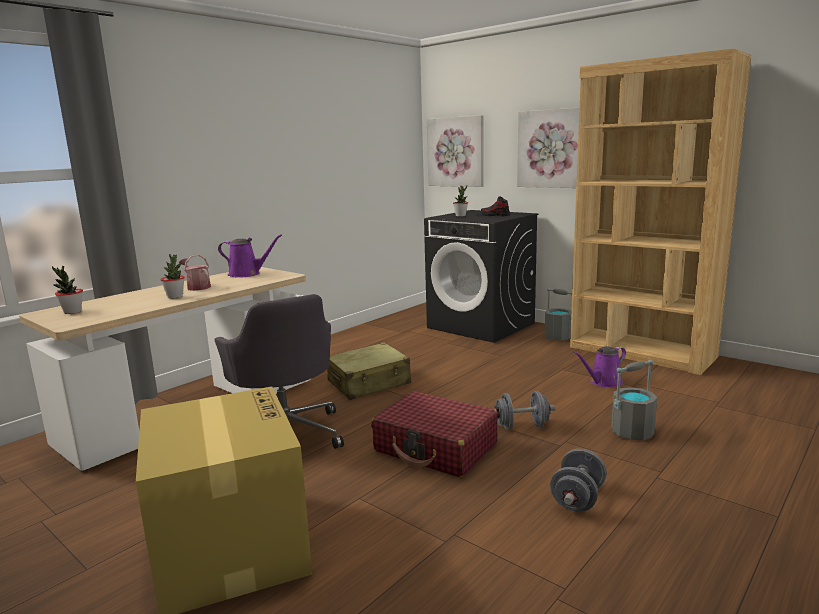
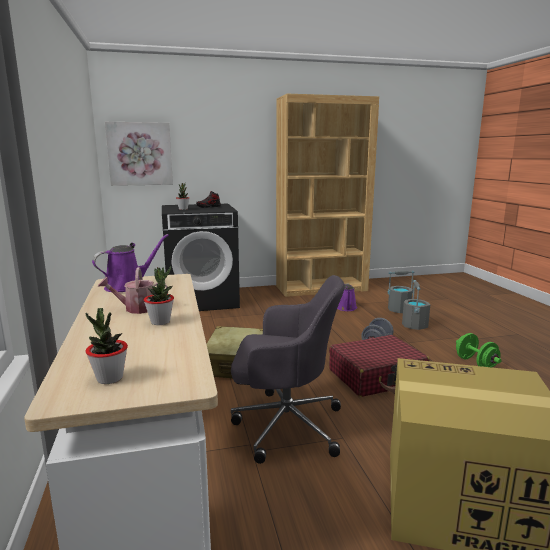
camera: 55 degrees left, 0 degrees up
picture [517,108,579,188] -> none
grey bucket [545,288,572,341] -> grey bucket moved to [387,270,415,313]
grey dumbbell [550,449,607,512] -> green dumbbell [456,333,502,367]

